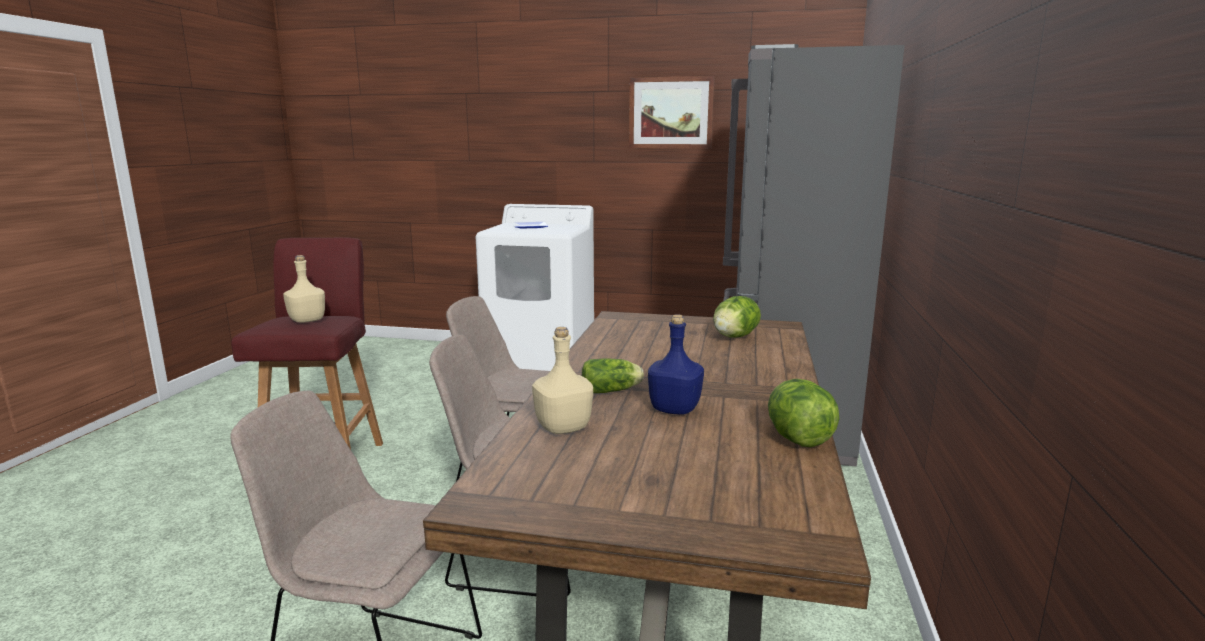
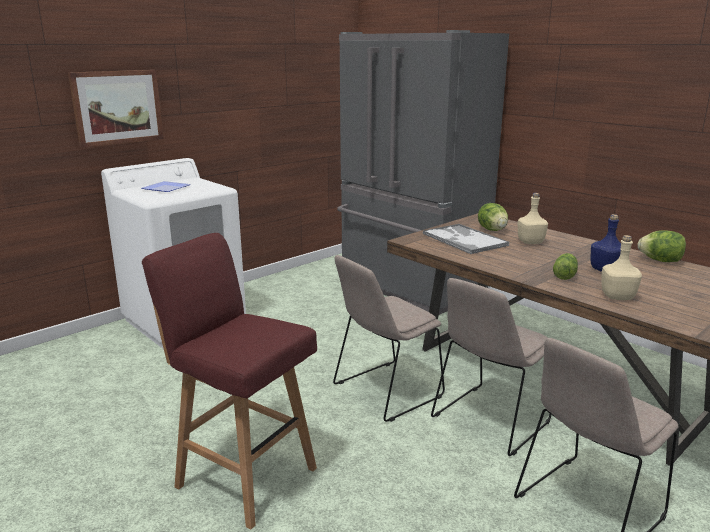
camera: 55 degrees left, 5 degrees up
beige bottle [283,255,325,323] -> beige bottle moved to [518,193,548,244]
picture [629,76,714,149] -> picture moved to [68,70,164,148]
none -> tray [423,224,509,254]

